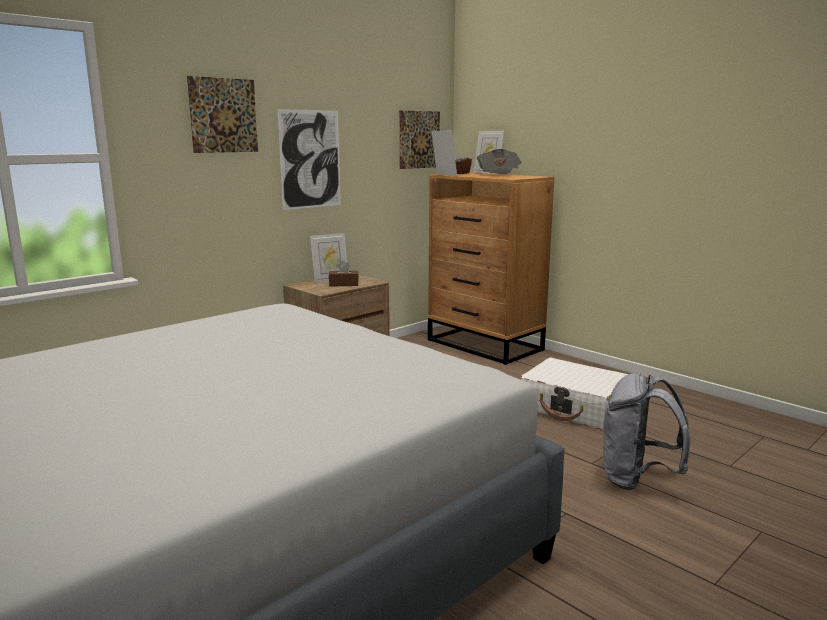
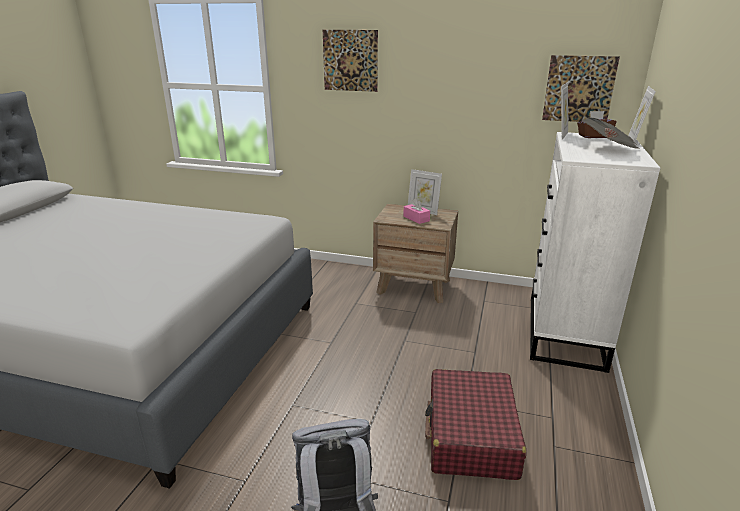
camera: 60 degrees right, 10 degrees up
picture [277,109,341,210] -> none
brown tissue box [329,261,359,287] -> pink tissue box [403,198,430,224]
brown dresser [428,172,554,365] -> white dresser [530,132,660,373]
white suitcase [520,358,628,430] -> red suitcase [425,369,526,480]

